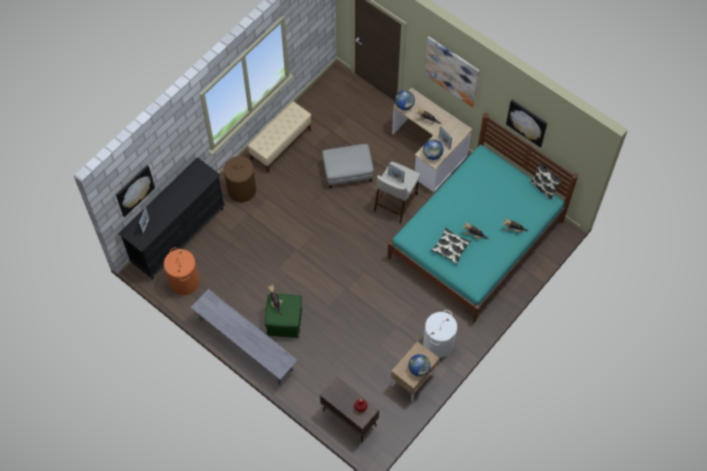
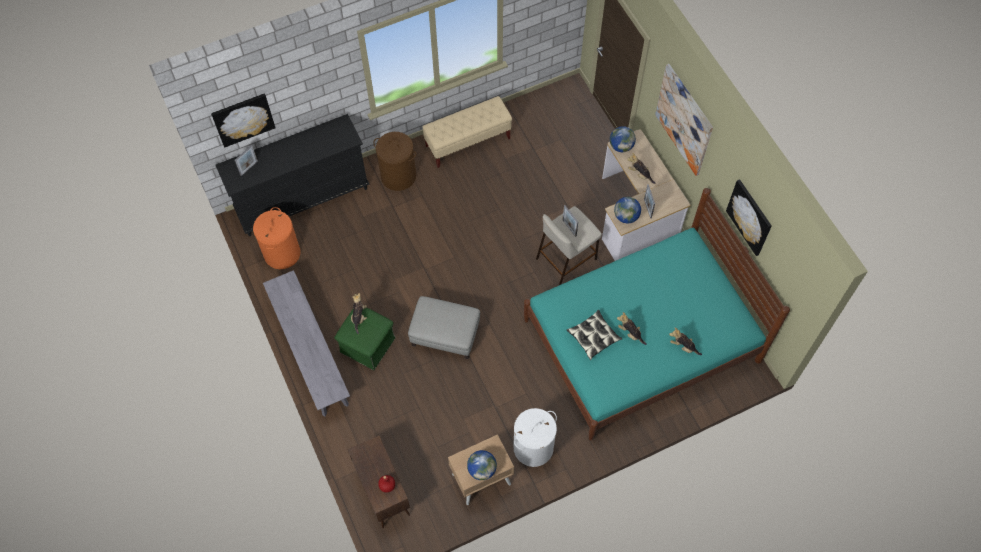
camera: 25 degrees right, 0 degrees up
grey ottoman [322,144,374,188] -> grey ottoman moved to [408,296,480,359]
pillow [530,163,562,200] -> none

